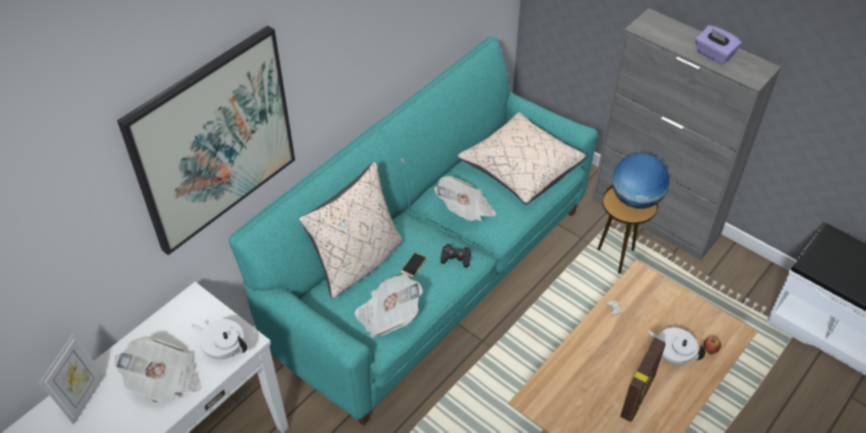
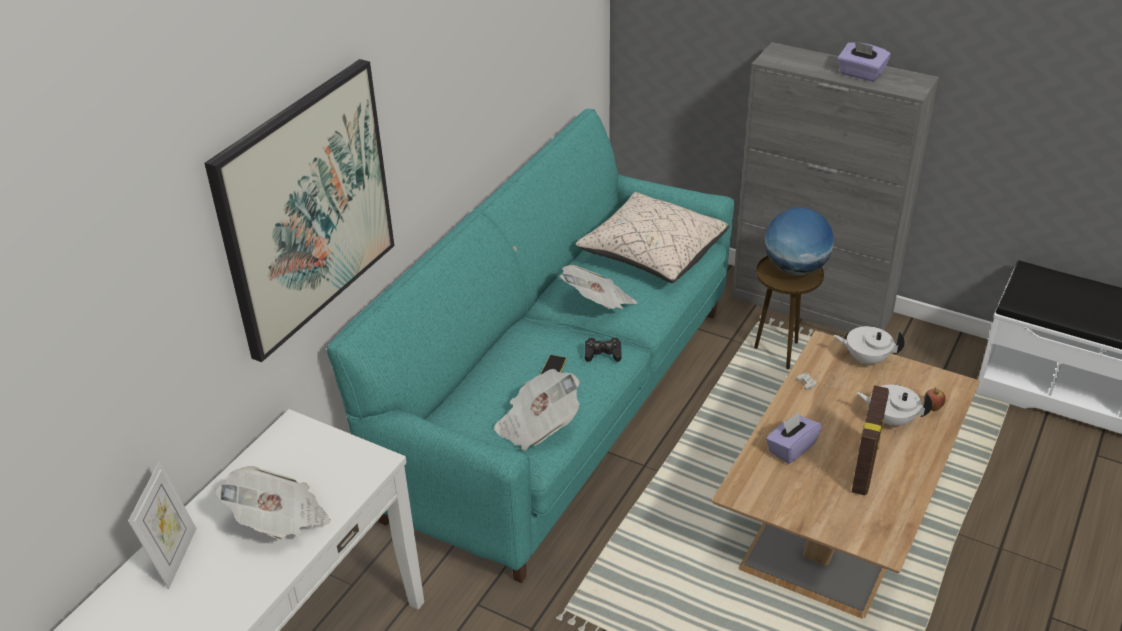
camera: 10 degrees left, 10 degrees down
white teapot [192,319,247,359] -> white teapot moved to [833,326,905,366]
beige pillow [299,162,403,298] -> none
none -> purple tissue box [766,412,822,464]

